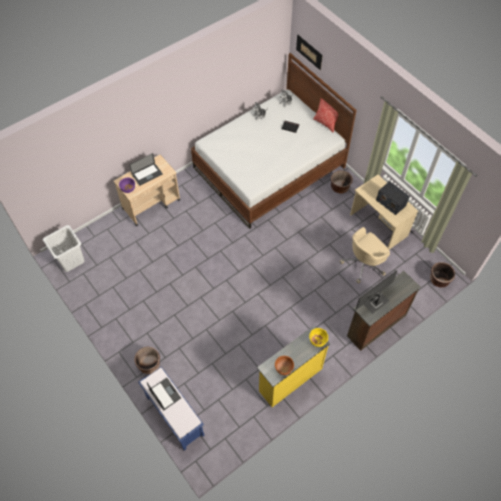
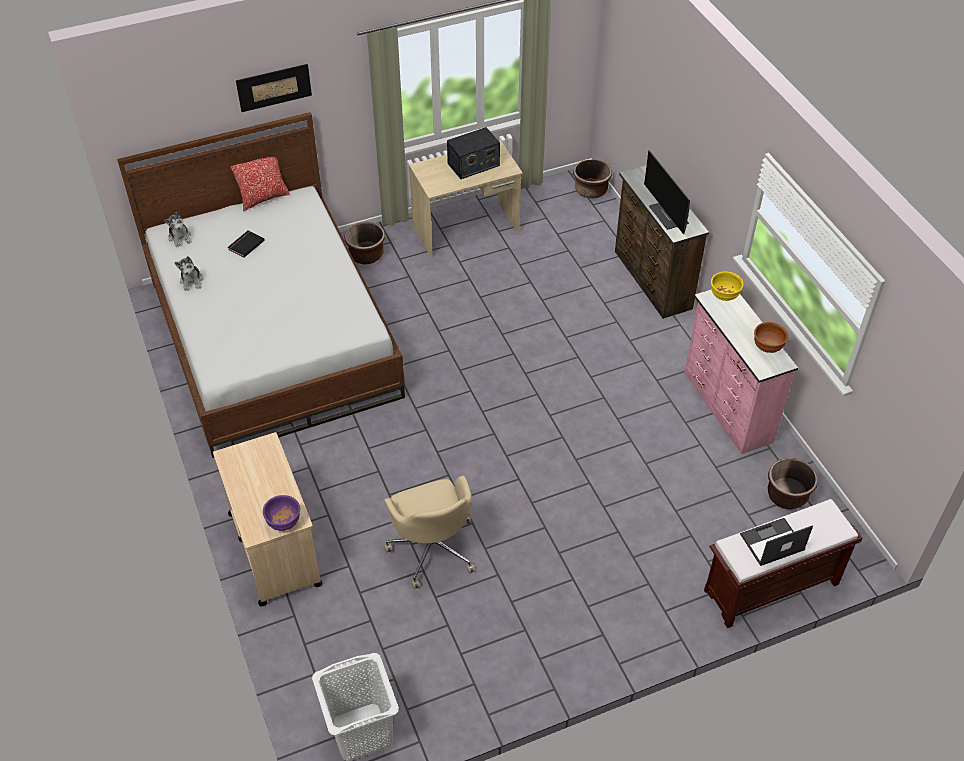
camera: 75 degrees left, 10 degrees down
laptop [129,153,163,186] -> none
brown planter [134,347,160,374] -> brown planter moved to [768,458,818,509]
blue bench [138,367,204,450] -> brown bench [704,499,862,628]
yellow dresser [257,326,330,407] -> pink dresser [684,290,798,454]
picture [296,35,323,70] -> picture moved to [236,64,312,112]
beige office chair [340,227,390,284] -> beige office chair moved to [384,475,475,589]

